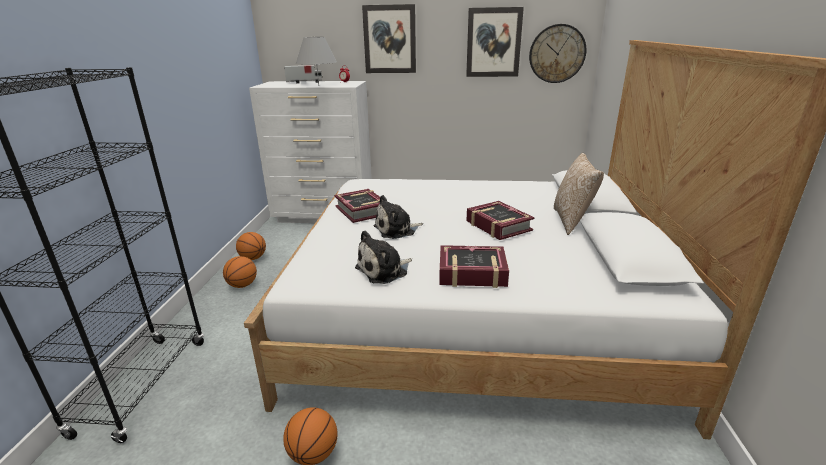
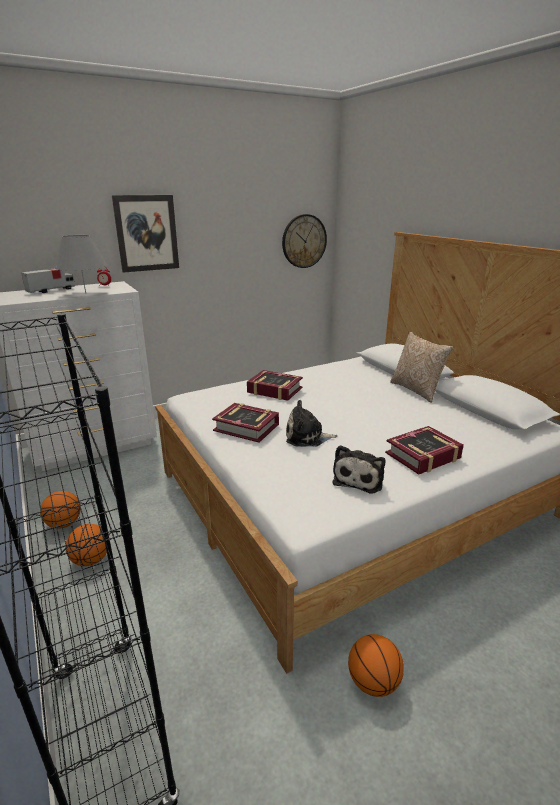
camera: 35 degrees left, 0 degrees up
plush toy [374,195,423,239] -> plush toy turned 60 degrees clockwise [286,400,338,447]
picture [466,7,524,77] -> none
book [467,201,534,240] -> book moved to [247,370,303,401]

